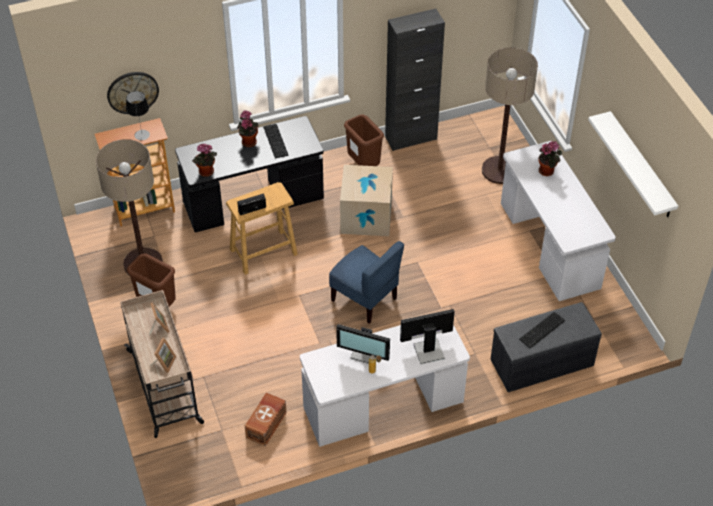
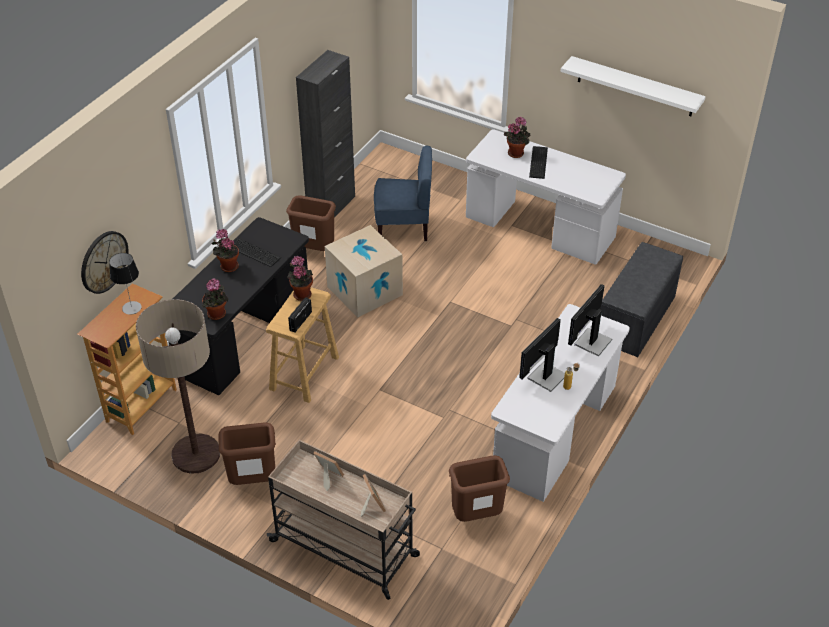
camera: 40 degrees left, 5 degrees down
brown storage box [245,392,286,446] -> brown trash can [449,455,510,522]
blue chair [329,241,404,324] -> blue chair moved to [374,146,432,241]
monitor [336,324,390,364] -> monitor turned 150 degrees clockwise [519,318,565,392]
floor lamp [482,47,538,184] -> none
keyboard [519,312,565,348] -> keyboard moved to [529,146,548,179]
none -> potted plant [287,256,313,301]

